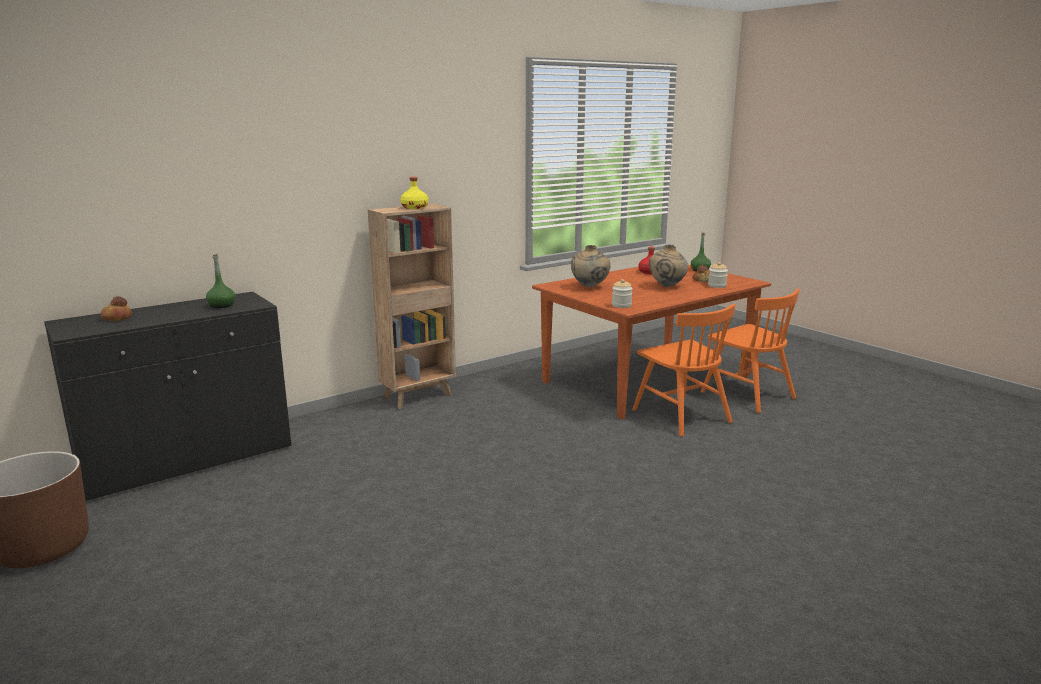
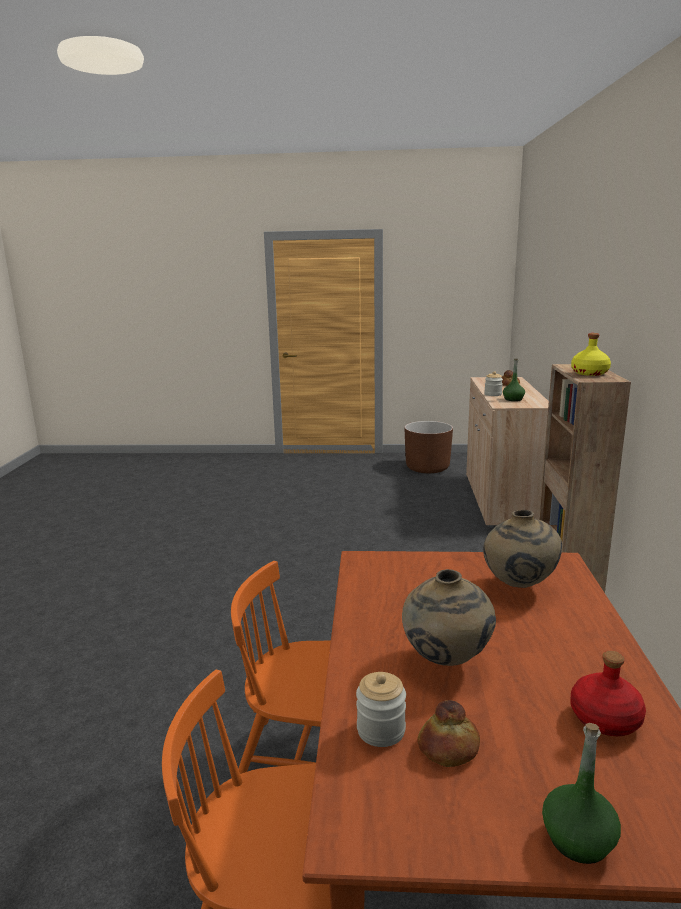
camera: 130 degrees right, 0 degrees up
black cabinet [44,292,291,503] -> beige cabinet [466,377,549,528]
jar [612,279,633,308] -> jar moved to [484,371,503,396]

